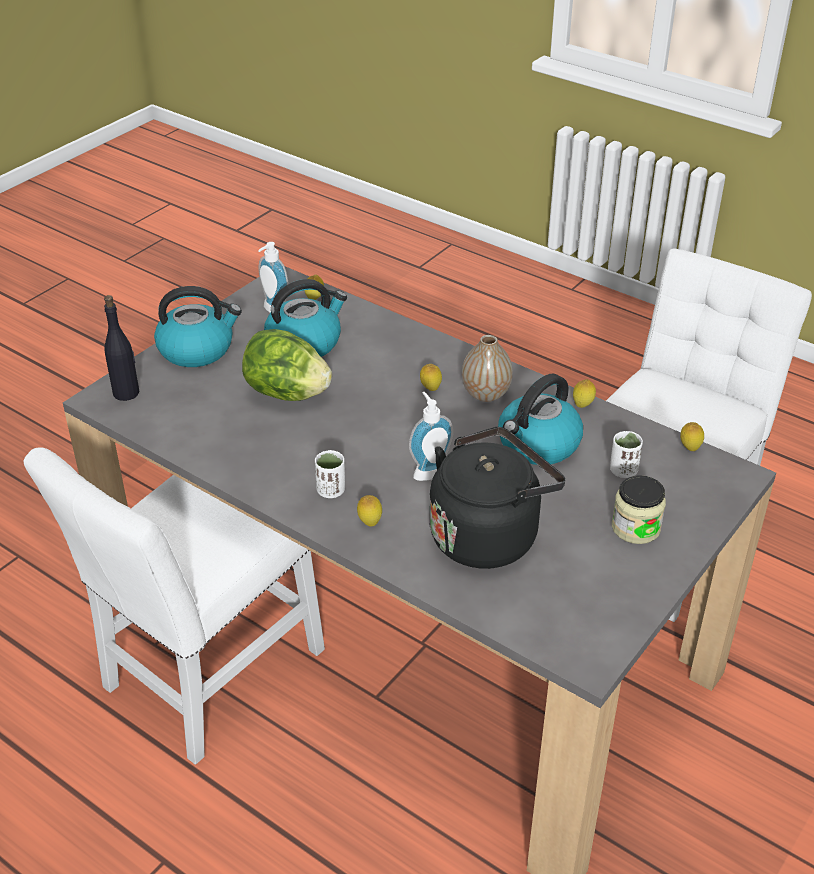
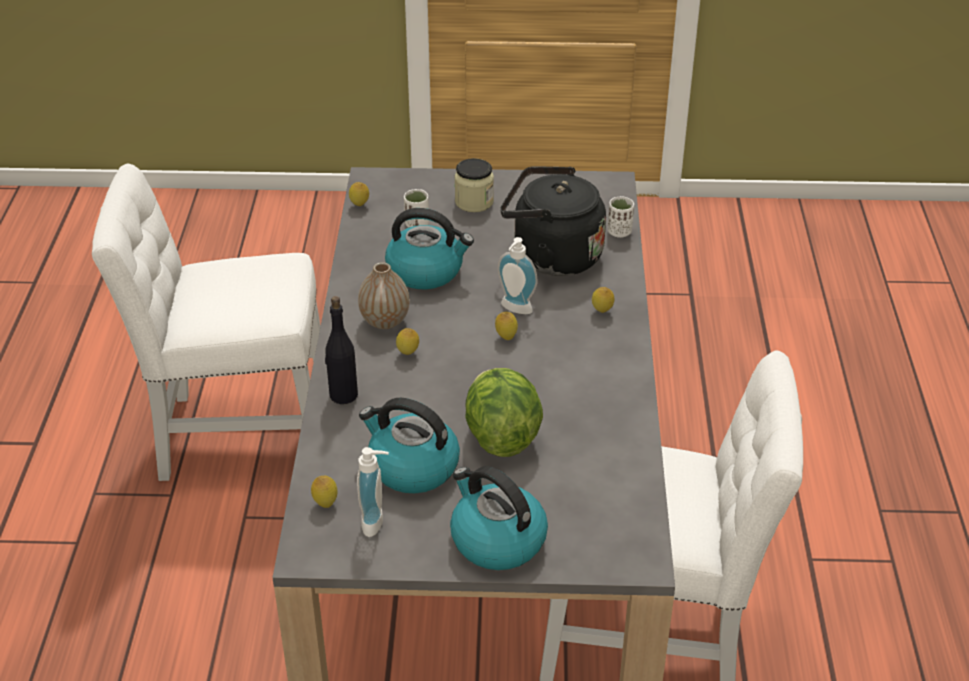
camera: 125 degrees left, 0 degrees up
black bottle [104,295,139,401] -> black bottle moved to [325,296,358,404]
white cup [315,450,345,498] -> white cup moved to [608,196,634,238]
lemon [573,379,596,408] -> lemon moved to [495,312,518,340]

